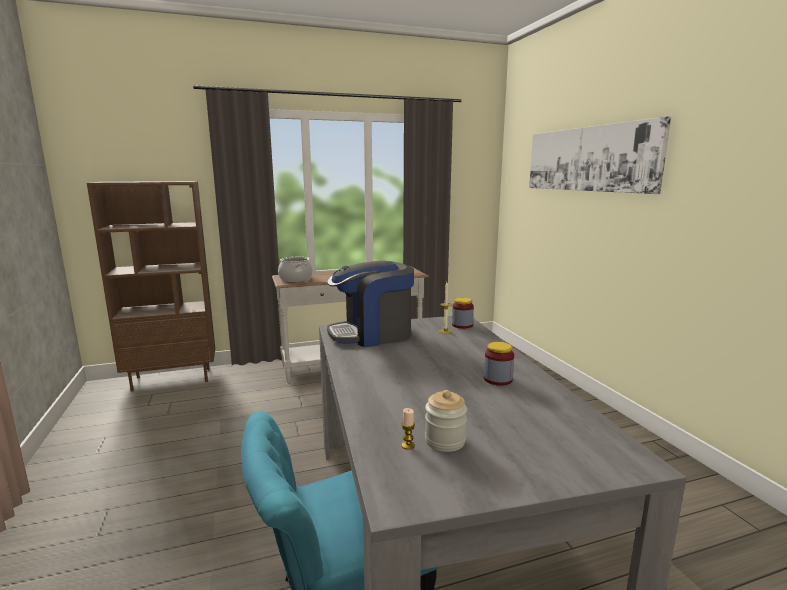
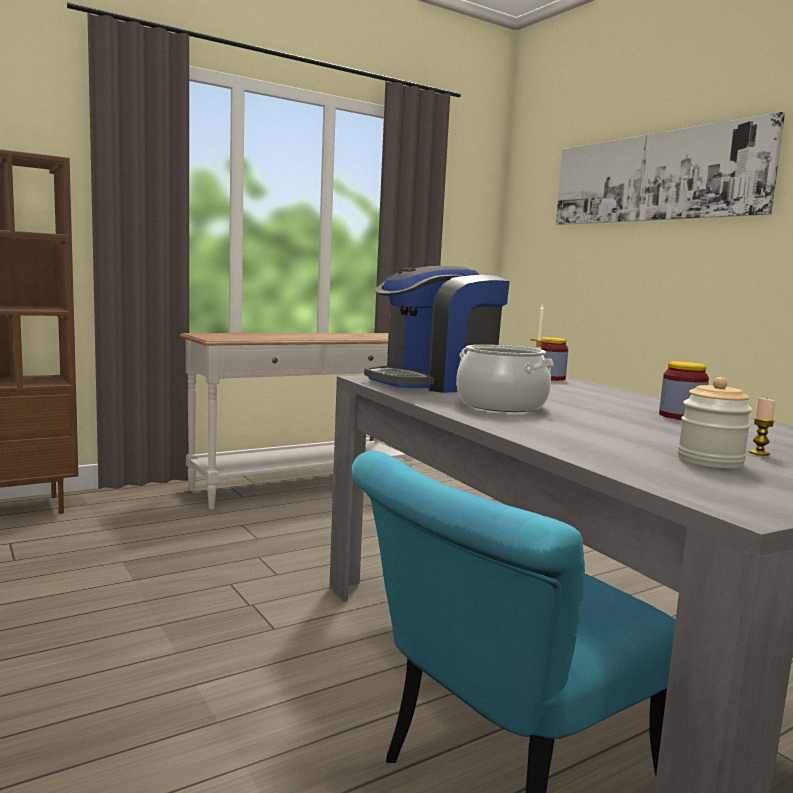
camera: 15 degrees left, 5 degrees down
cooking pot [278,257,313,282] -> cooking pot moved to [456,345,554,412]
candle [402,408,415,450] -> candle moved to [749,397,775,456]

